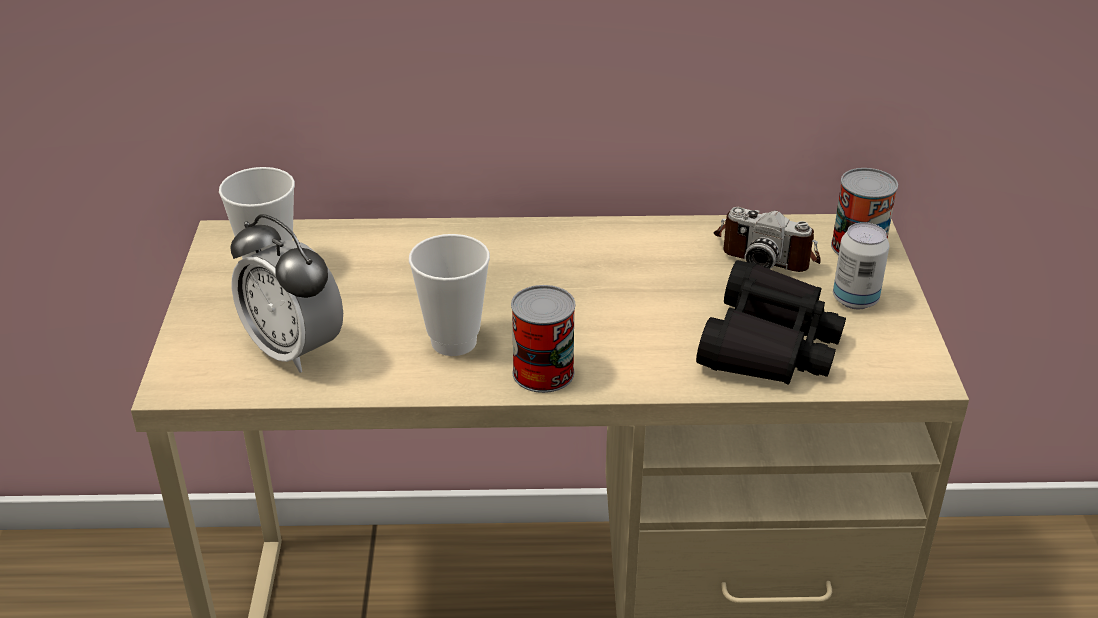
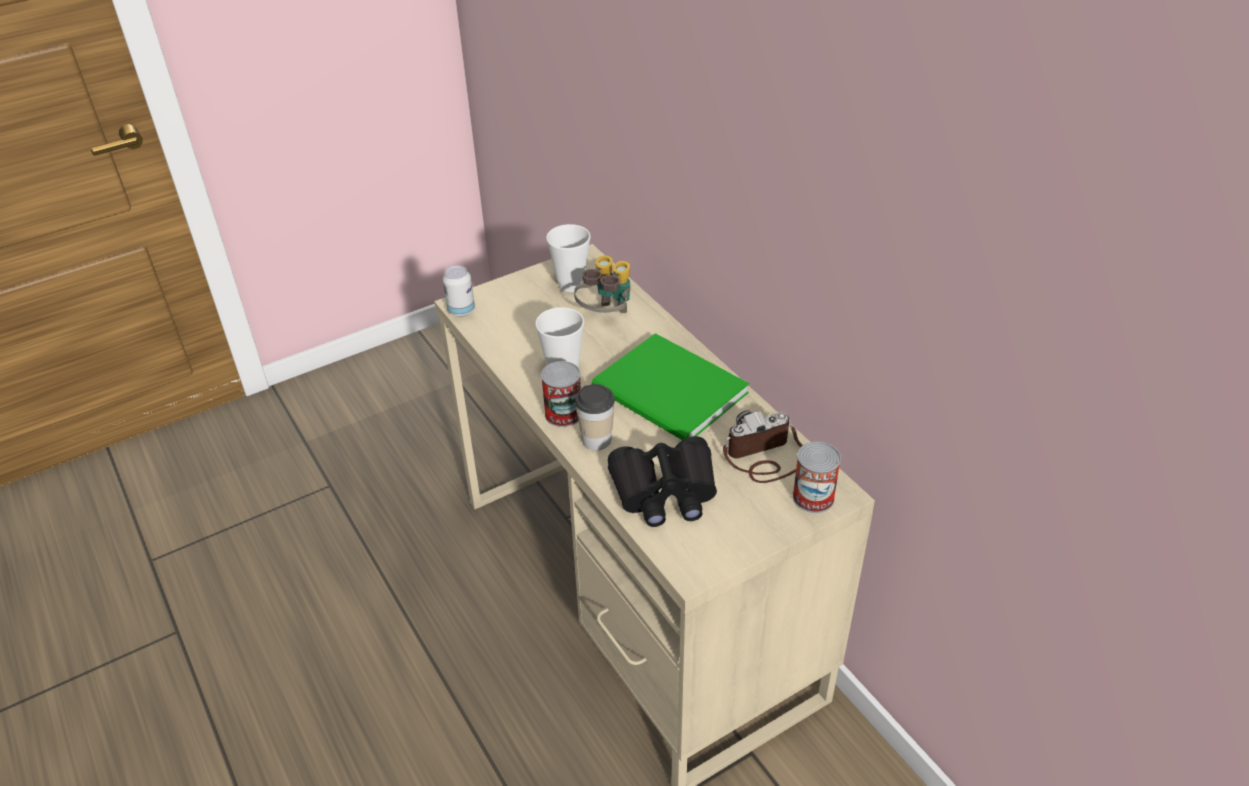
camera: 60 degrees right, 5 degrees up
alarm clock [230,214,343,373] -> none
camera [714,207,821,272] -> camera turned 75 degrees clockwise [723,410,803,483]
can [833,222,889,309] -> can moved to [443,265,475,317]
none -> binoculars [574,255,631,313]
none -> cup [575,384,615,450]
none -> green book [592,333,749,440]

